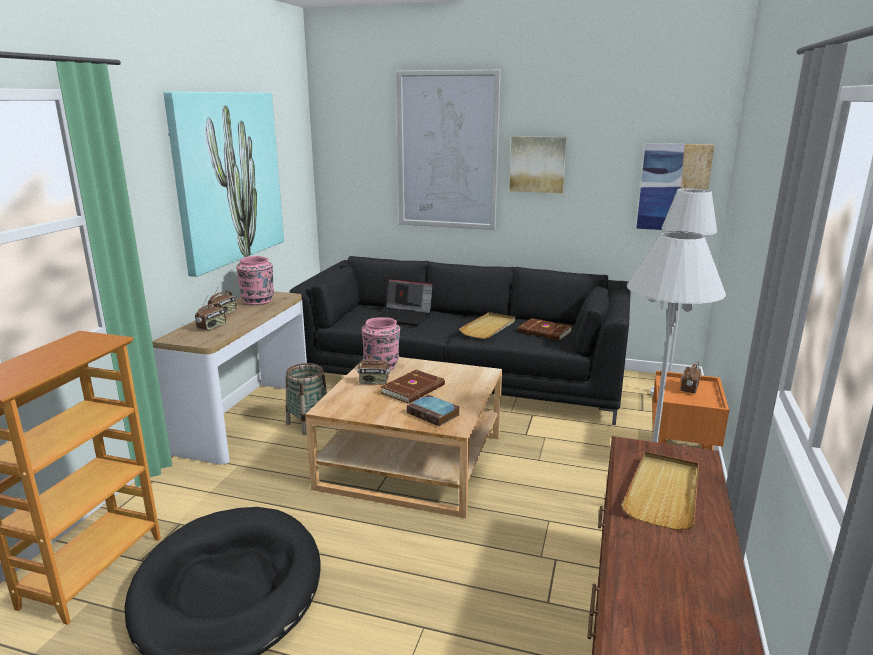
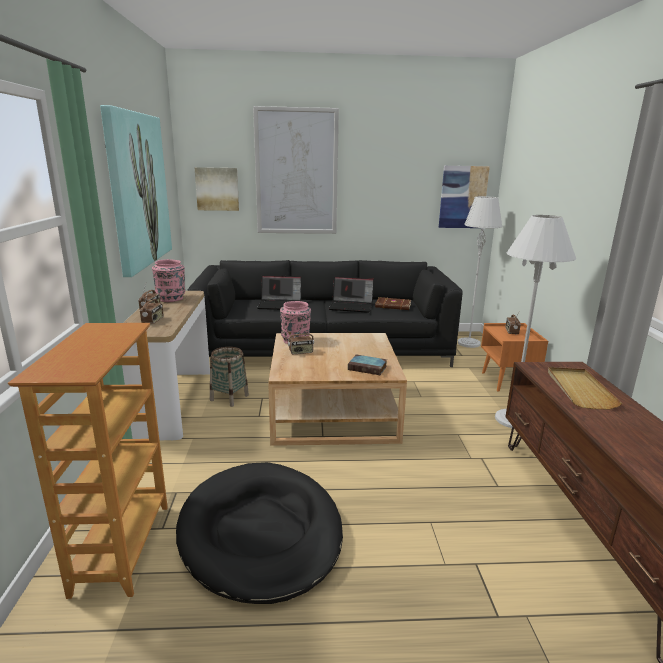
camera: 20 degrees left, 0 degrees up
brown book [381,370,445,404] -> none
beige tray [459,312,515,339] -> laptop [328,276,374,313]
picture [510,136,567,193] -> picture moved to [194,167,239,211]

